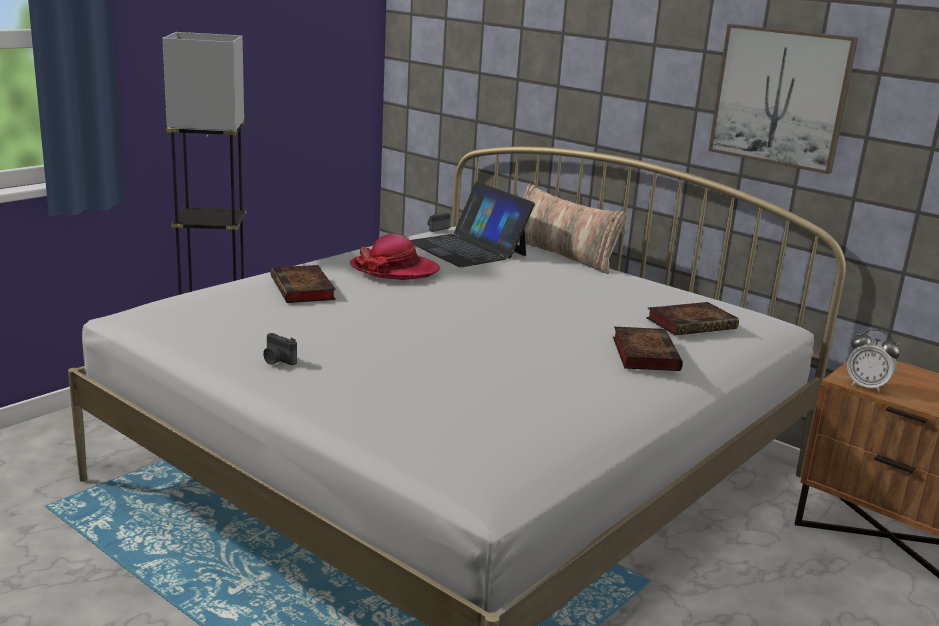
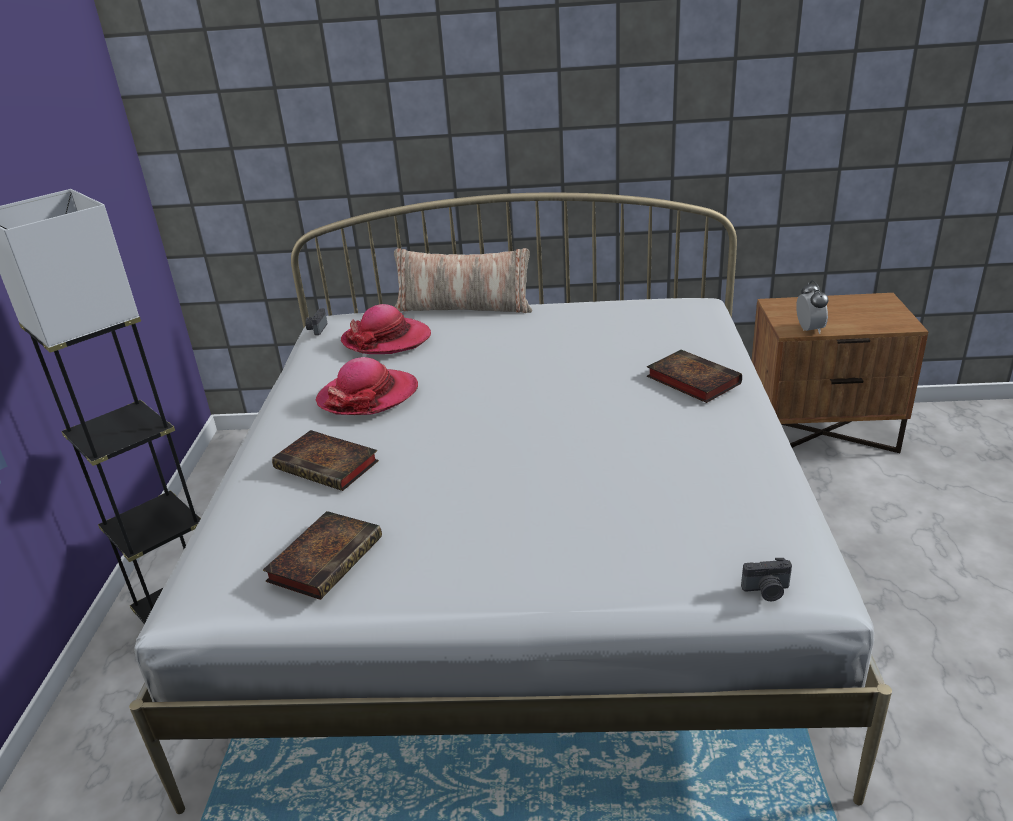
camera: 35 degrees left, 10 degrees up
camera [263,333,297,365] -> camera moved to [741,558,792,601]
laptop [410,182,535,267] -> hat [341,304,431,354]
book [646,302,739,336] -> book moved to [263,511,382,600]
picture [708,24,858,174] -> none
alarm clock [847,329,900,393] -> alarm clock turned 90 degrees counterclockwise [796,280,828,334]

